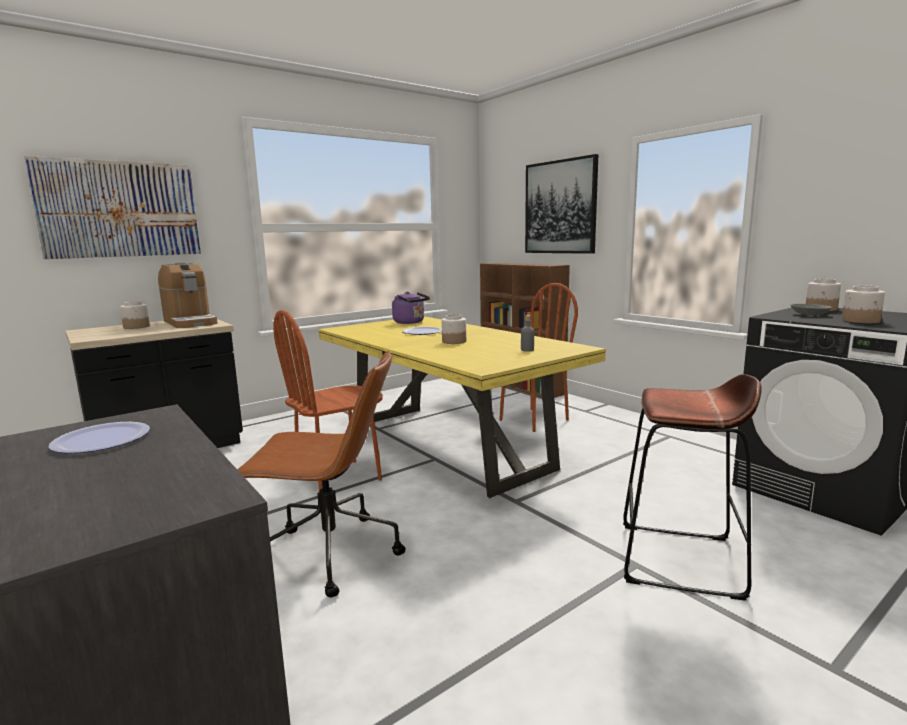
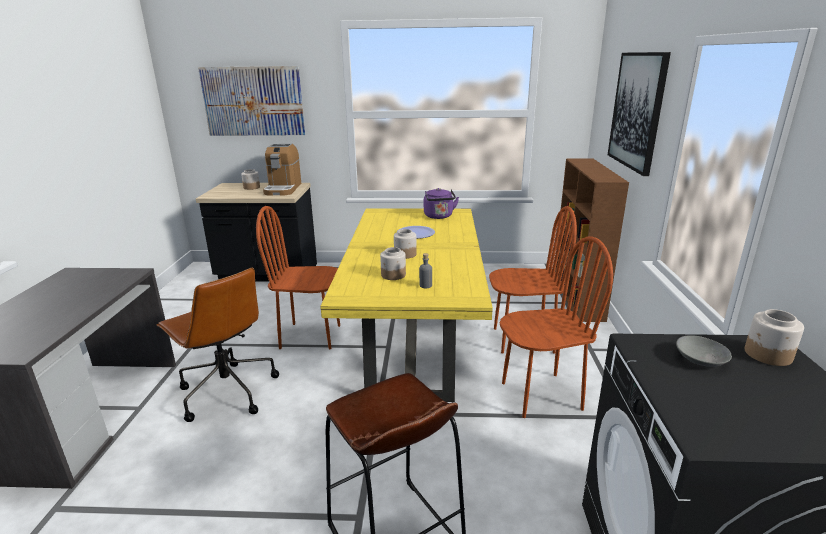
camera: 40 degrees right, 10 degrees up
plate [49,422,150,454] -> none
jar [842,285,885,323] -> jar moved to [380,247,406,280]
none -> brown chair [500,236,613,418]

